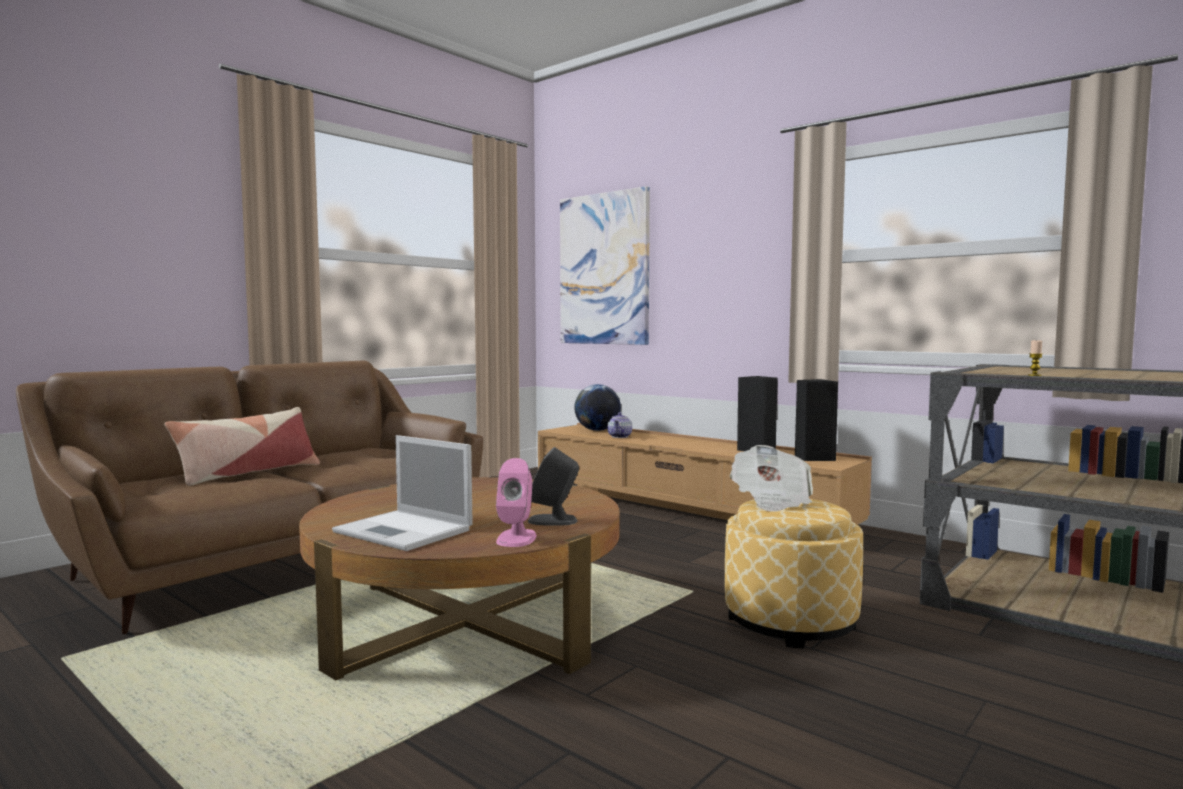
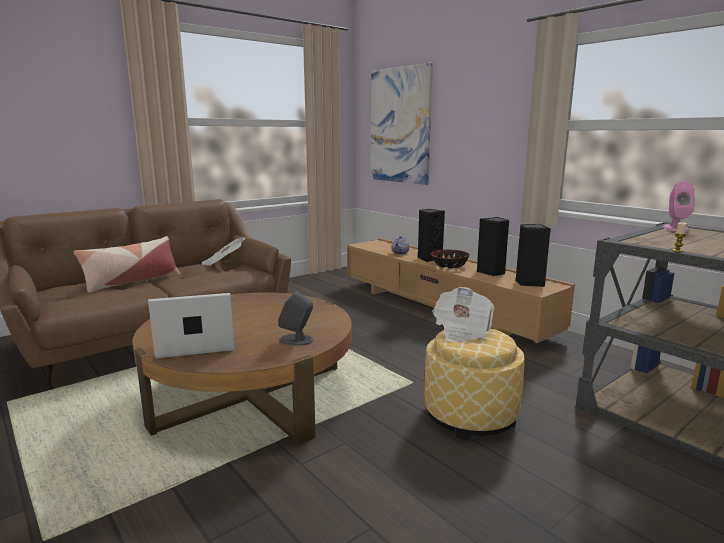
camera: 10 degrees right, 10 degrees up
laptop [332,435,473,551] -> laptop turned 120 degrees clockwise [148,293,235,358]
pink speaker [496,458,536,547] -> pink speaker moved to [663,181,695,232]
globe [574,384,621,431] -> none
none -> newspaper [202,237,245,266]
none -> black speaker [418,209,445,262]
none -> bowl [431,249,470,268]

